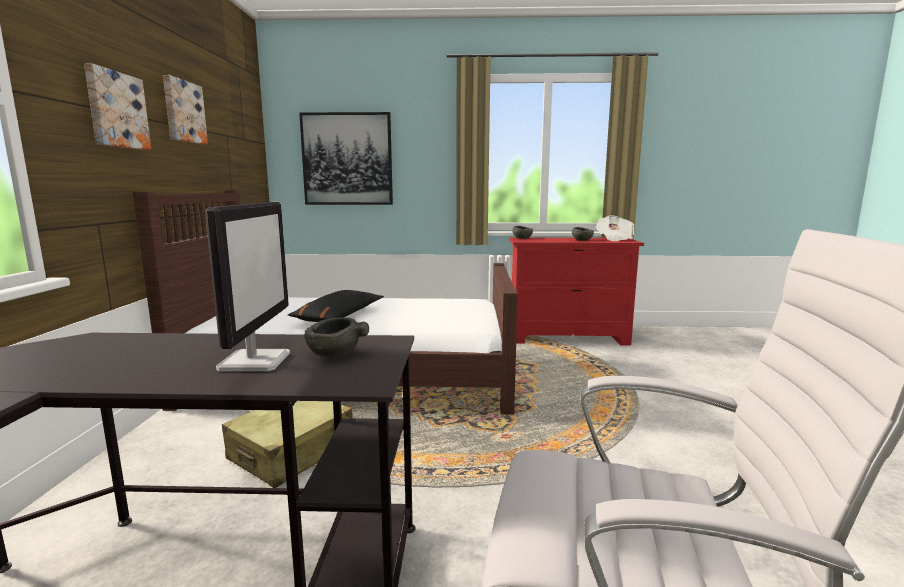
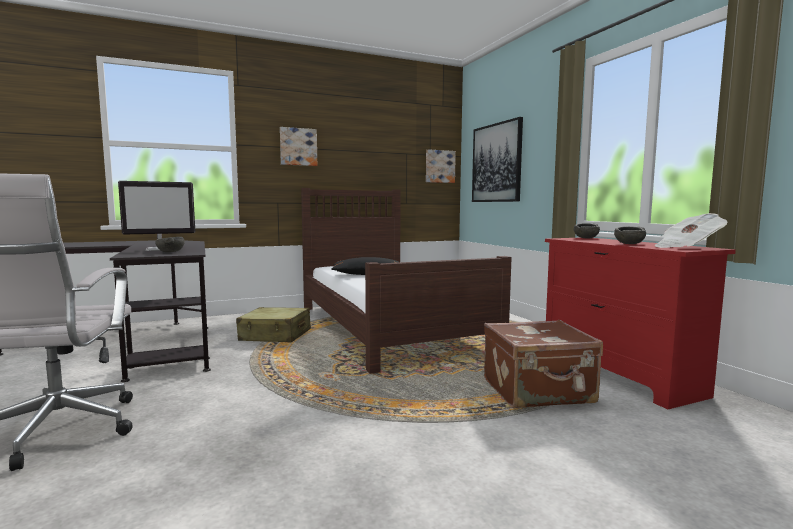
camera: 65 degrees right, 5 degrees down
picture [163,75,208,144] -> picture moved to [426,149,456,183]
none -> brown suitcase [484,320,603,408]

